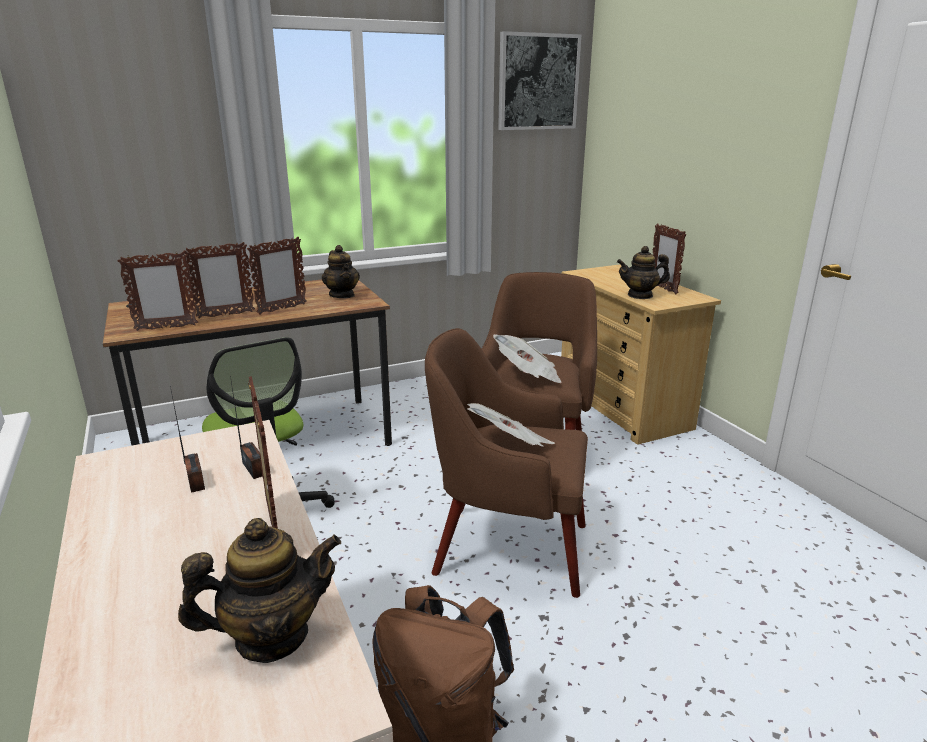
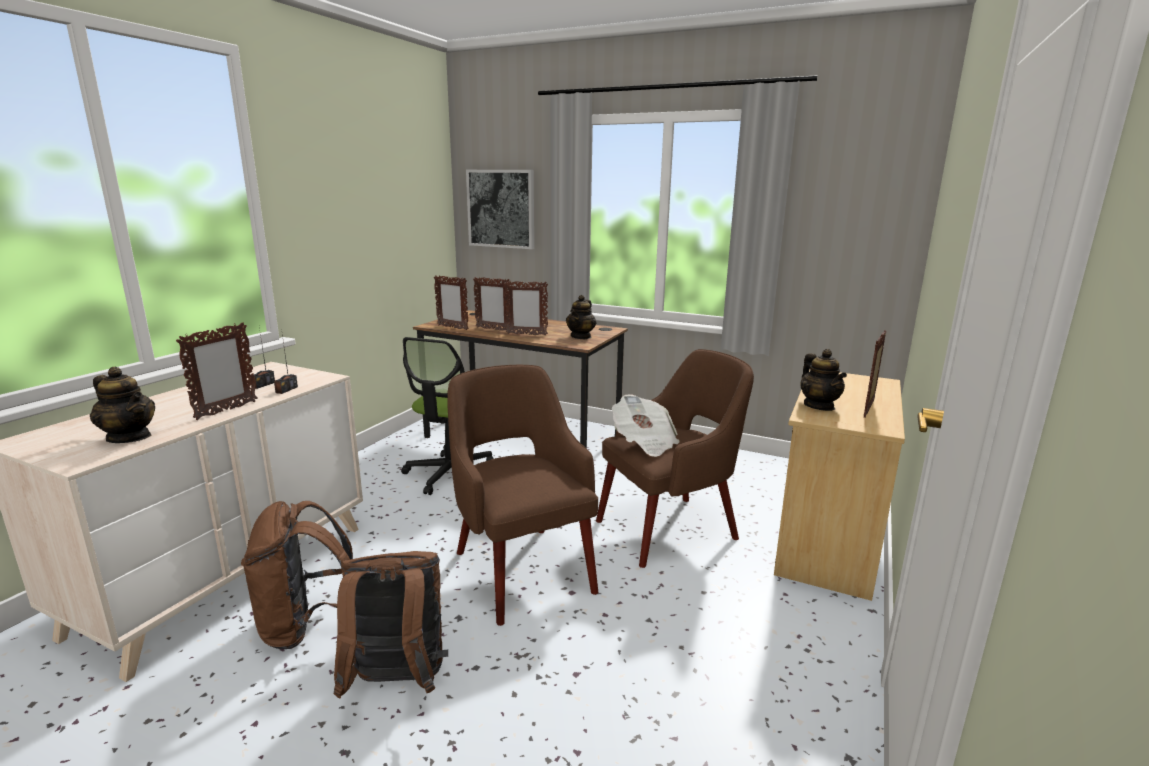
camera: 50 degrees right, 5 degrees down
newspaper [467,403,555,447] -> none
picture [498,31,581,130] -> picture moved to [466,170,534,249]
teapot [617,246,670,299] -> teapot turned 150 degrees counterclockwise [800,349,847,411]
none -> brown backpack [334,551,448,699]

